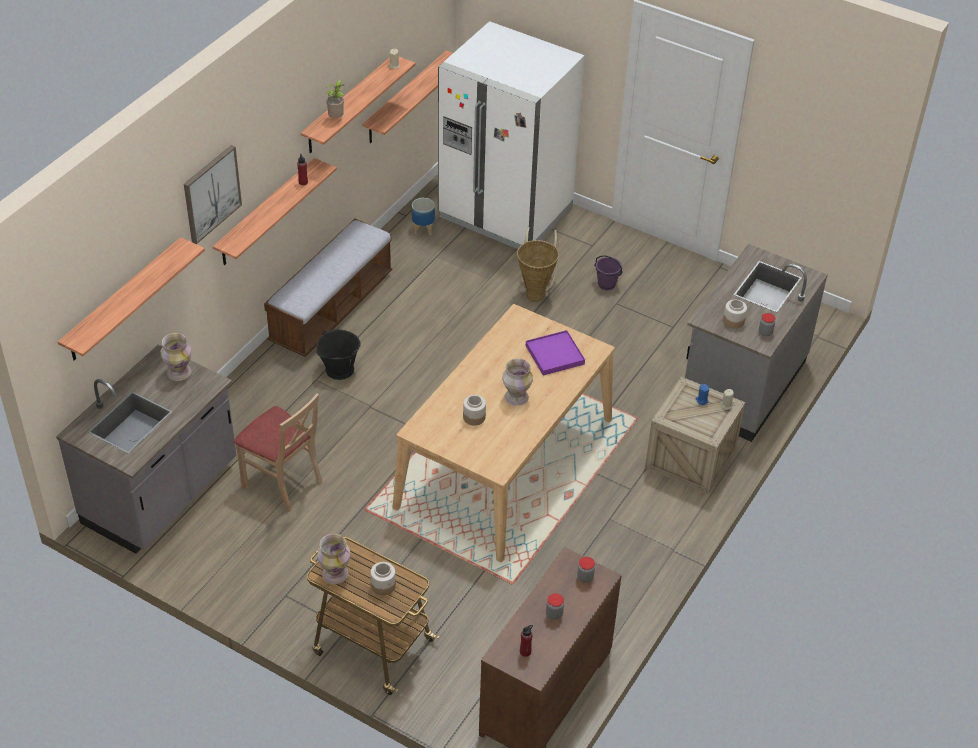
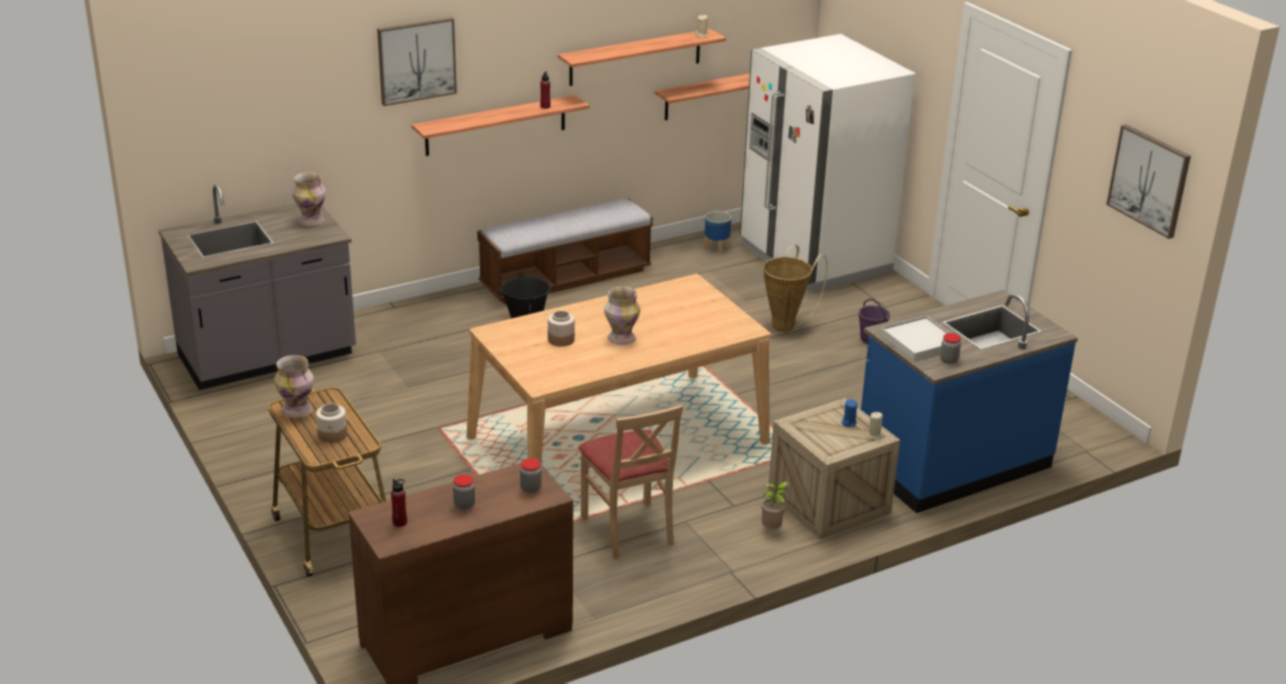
camera: 30 degrees right, 15 degrees down
shelf [58,237,205,360] -> none
beige chair [234,393,322,512] -> beige chair moved to [579,405,683,559]
potted plant [326,80,344,118] -> potted plant moved to [761,482,789,529]
purple tray [526,330,585,376] -> none
grey counter [685,244,828,442] -> blue counter [861,290,1078,513]
jar [723,300,747,329] -> white tray [880,315,961,361]
none -> picture [1106,124,1191,239]

